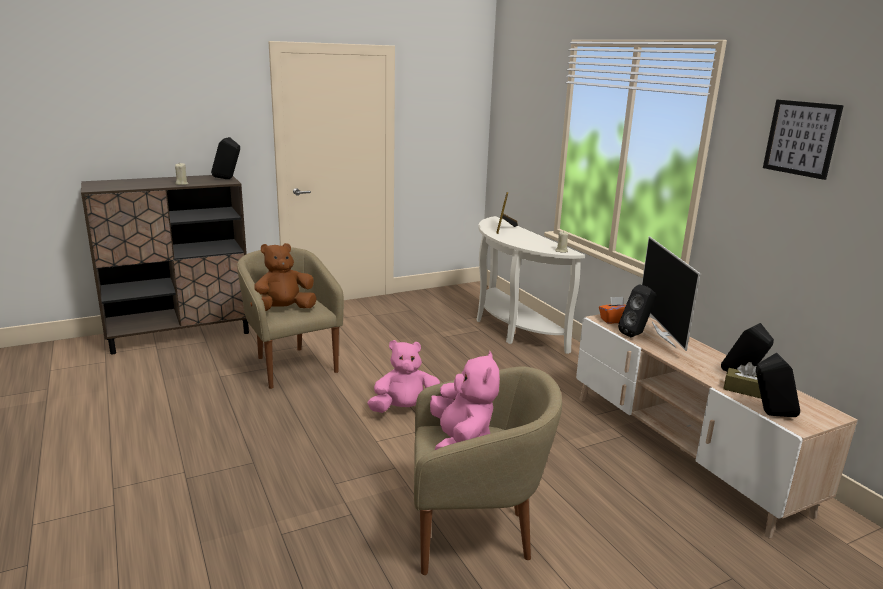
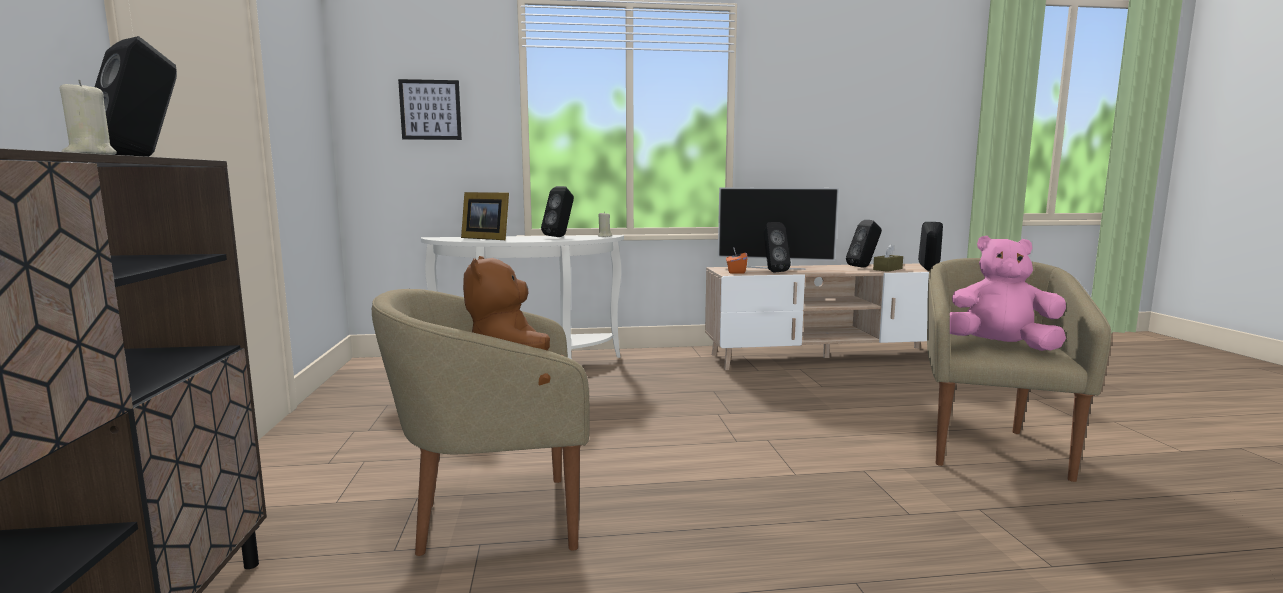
camera: 70 degrees left, 10 degrees down
pink plush toy [368,340,440,413] -> none
picture [763,100,844,180] -> picture moved to [398,79,462,140]
none -> black speaker [541,186,574,237]

